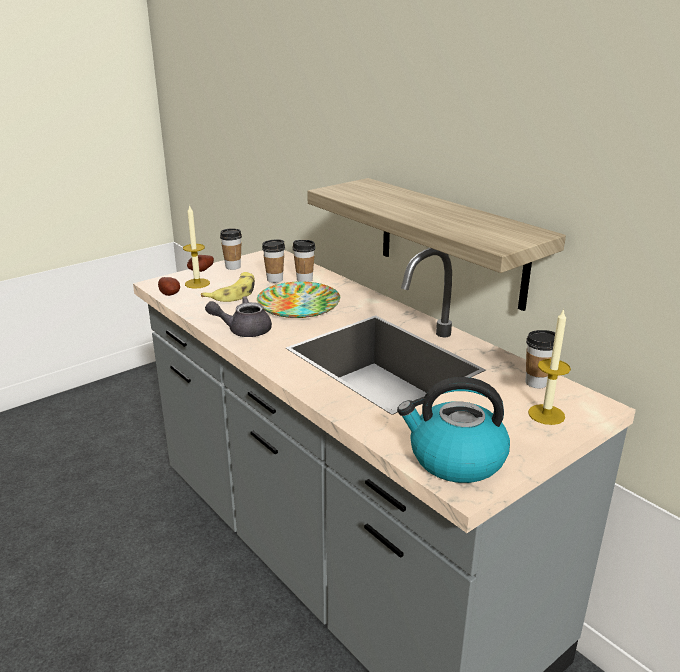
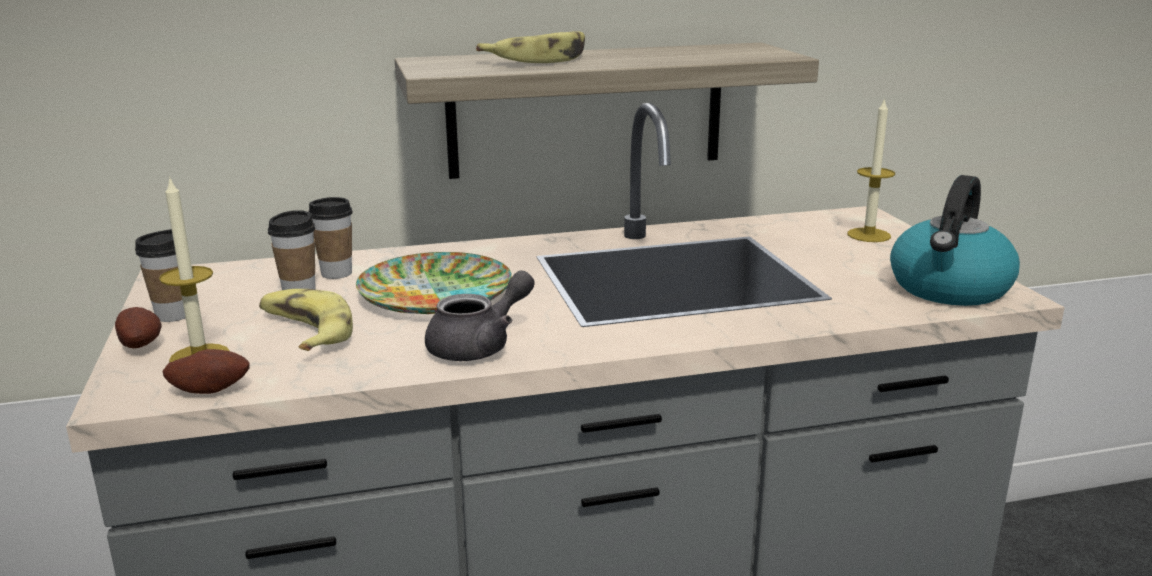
camera: 65 degrees left, 5 degrees down
grey teapot [205,296,272,337] -> grey teapot turned 150 degrees counterclockwise [425,271,535,361]
cup [525,330,555,388] -> none
none -> banana [476,31,585,63]

